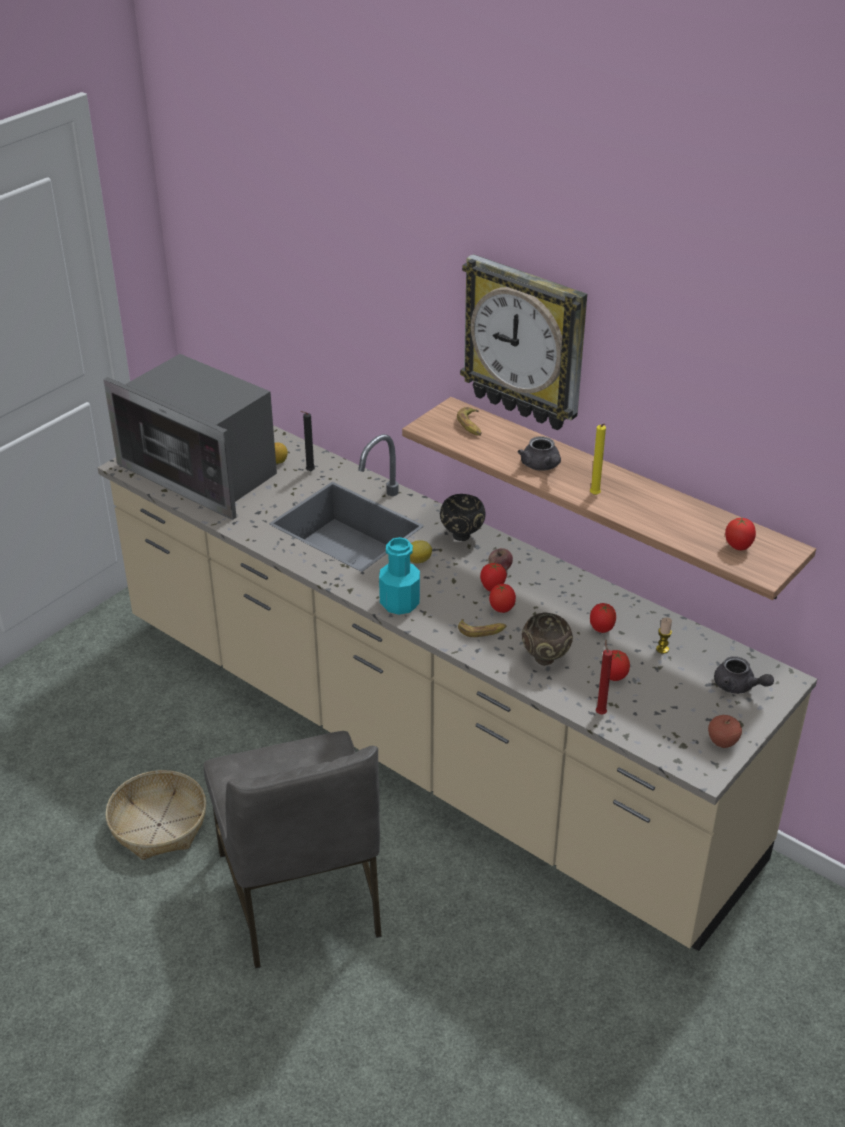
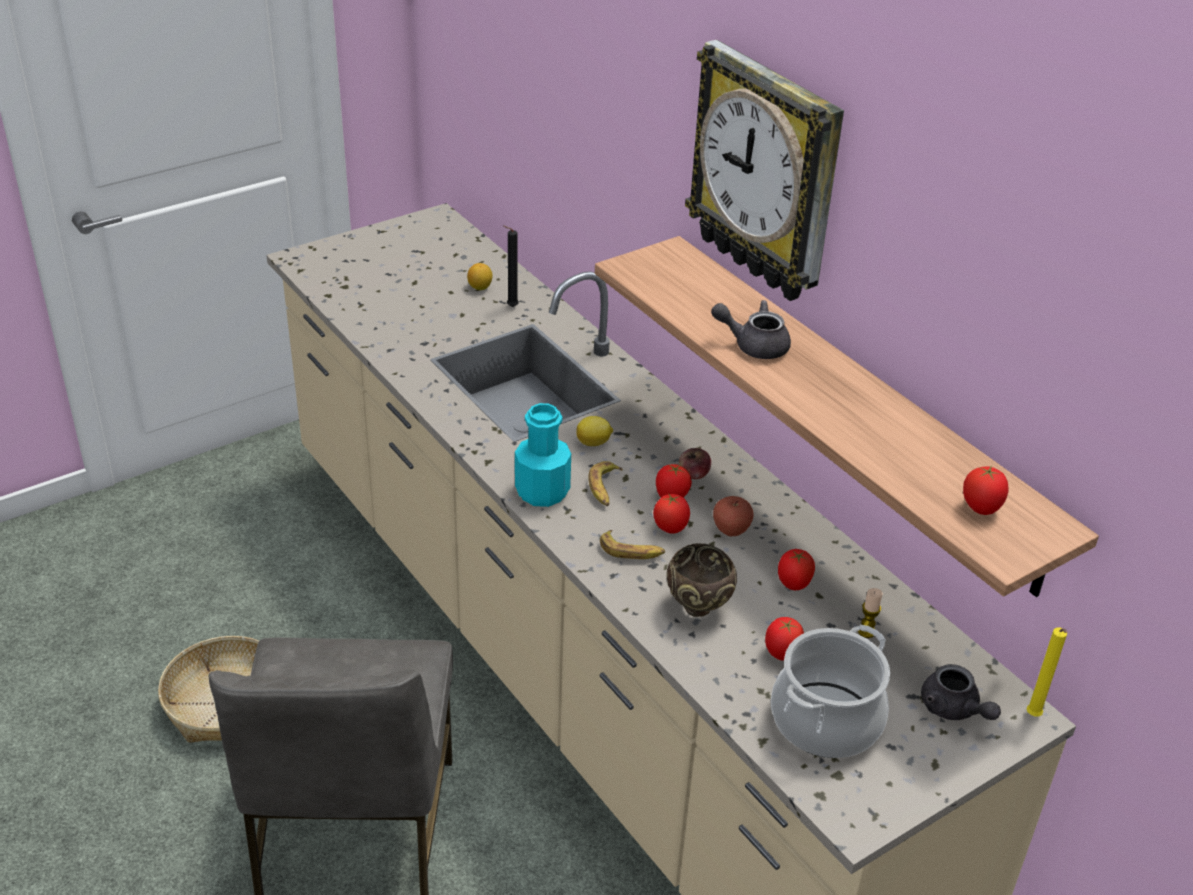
camera: 15 degrees right, 0 degrees up
microwave [103,354,277,520] -> none
black bowl [440,494,486,541] -> none
banana [457,407,482,435] -> banana moved to [588,461,623,506]
grey teapot [518,436,561,470] -> grey teapot turned 105 degrees clockwise [711,300,791,359]
yellow candle [590,424,606,495] -> yellow candle moved to [1027,628,1067,717]
red candle [596,639,613,715] -> none
apple [708,715,742,748] -> apple moved to [713,496,754,536]
none -> cooking pot [771,625,890,758]

